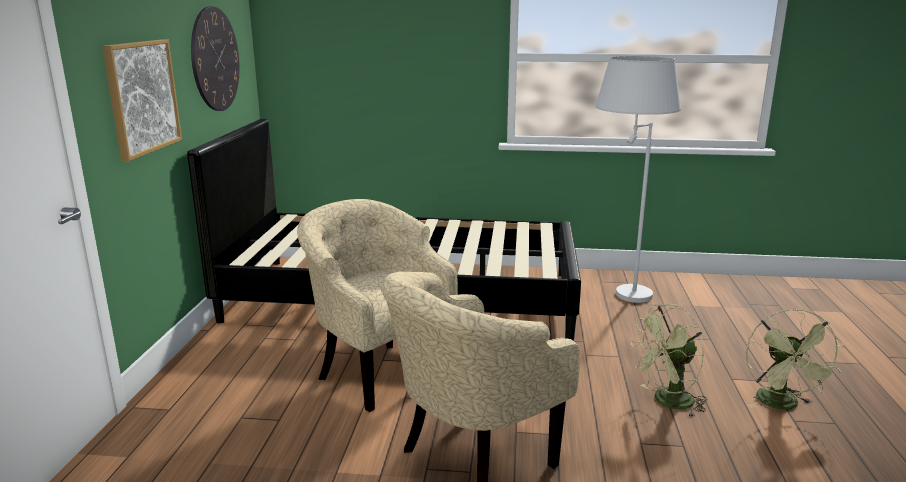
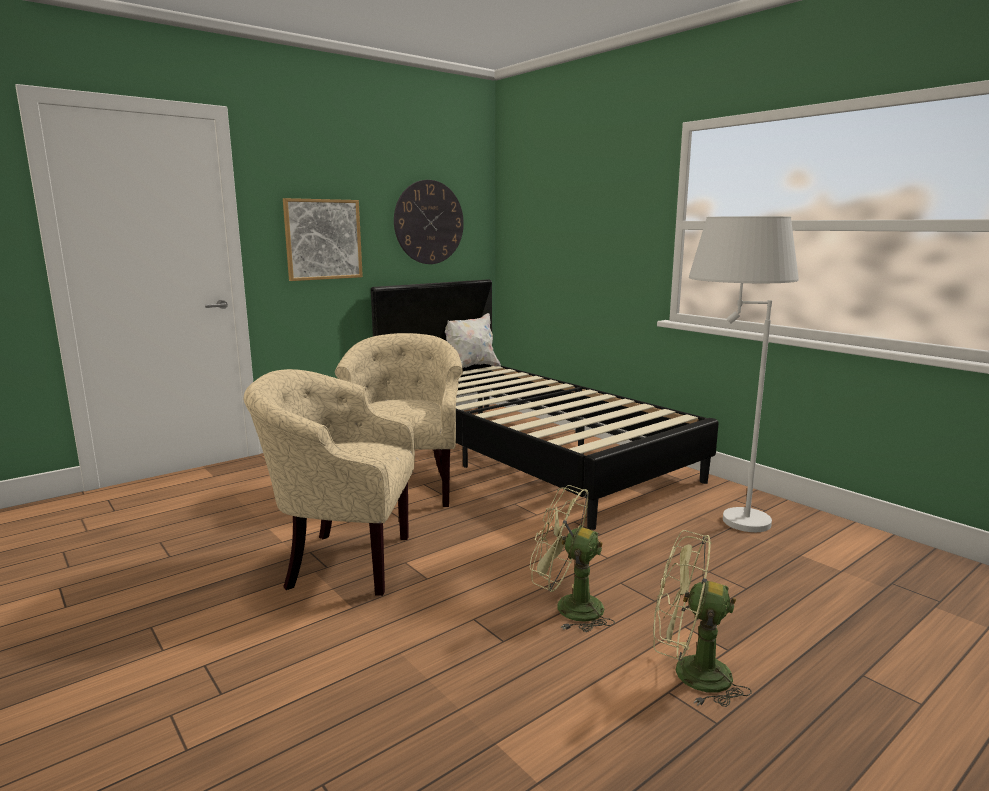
camera: 45 degrees right, 5 degrees down
green fan [746,308,844,410] -> green fan turned 60 degrees clockwise [653,530,752,707]
none -> white pillow [445,313,501,368]

